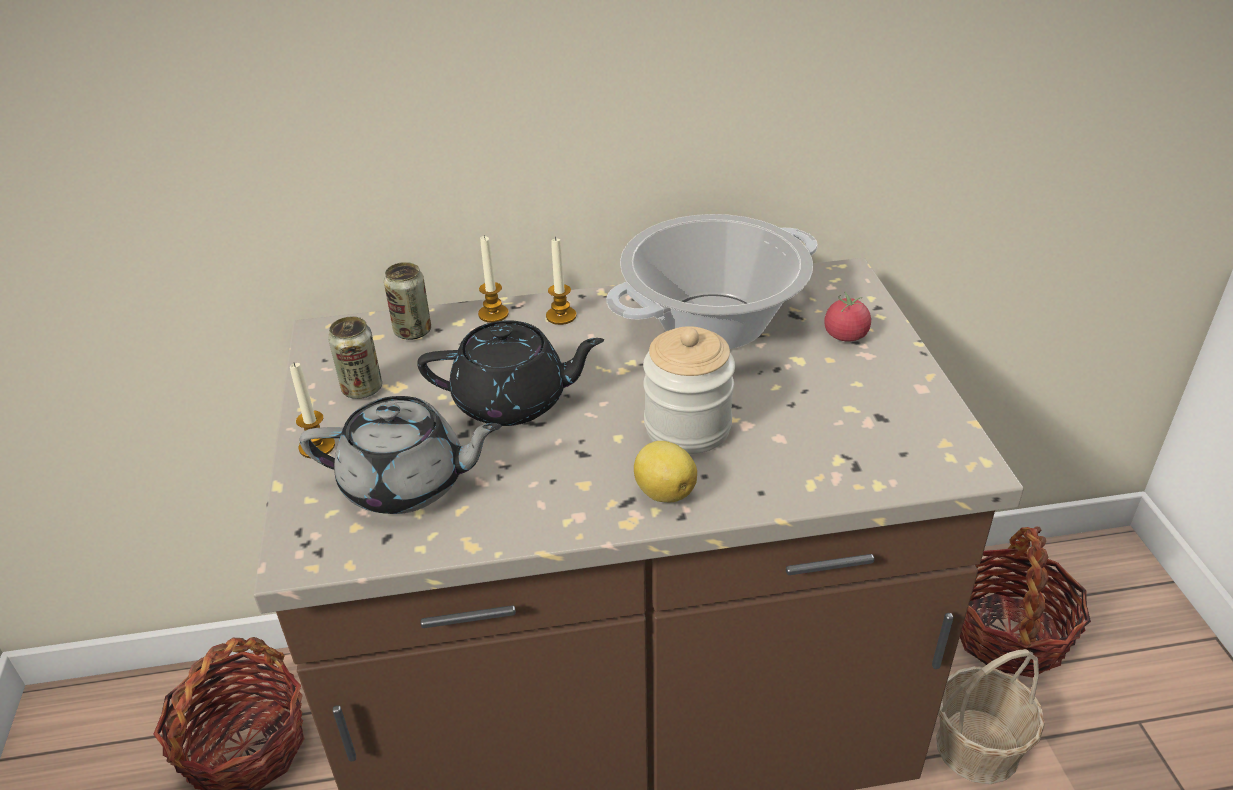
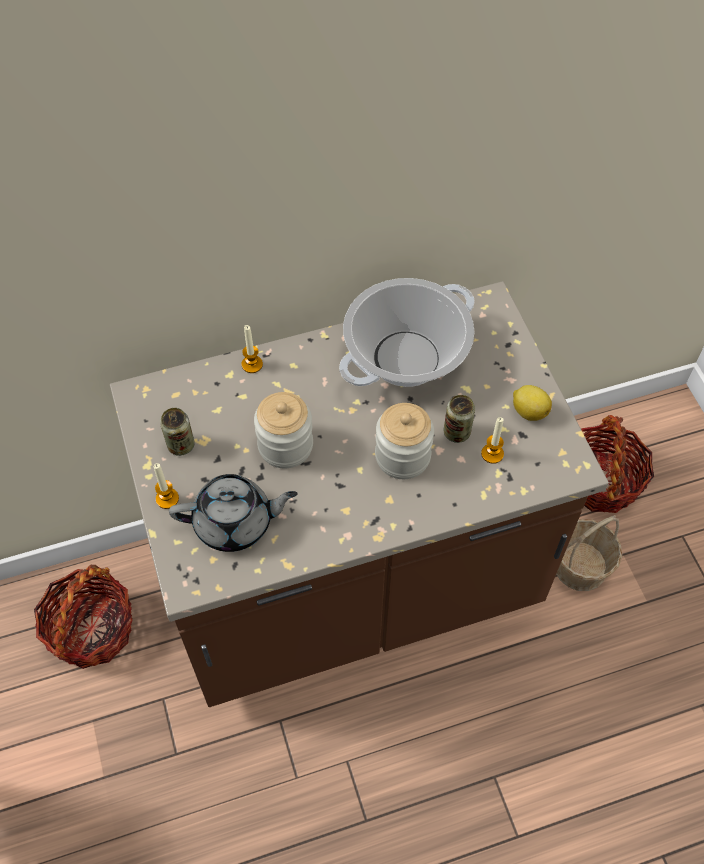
camera: 10 degrees left, 20 degrees up
can [384,262,431,340] -> can moved to [444,395,475,443]
black teapot [417,321,604,426] -> jar [254,392,313,468]
candle [546,237,576,325] -> candle moved to [481,417,504,464]
lemon [634,441,697,502] -> lemon moved to [513,385,552,421]
tomato [824,291,871,342] -> none

